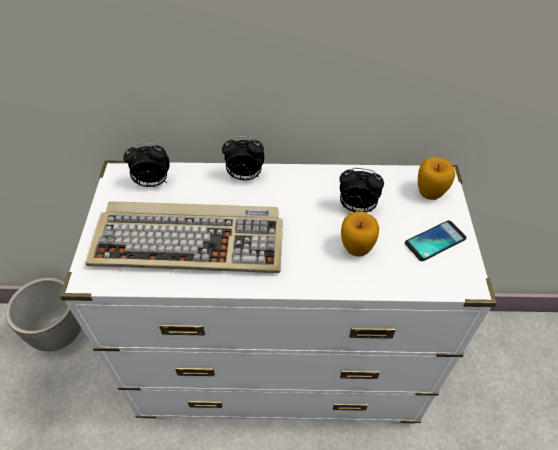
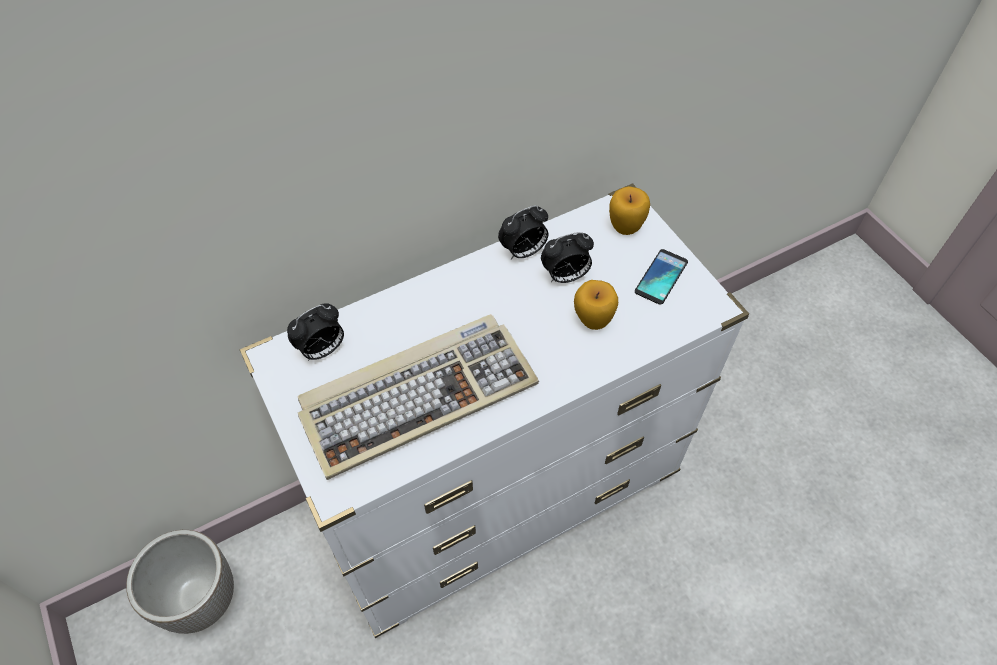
camera: 30 degrees left, 5 degrees up
alarm clock [222,136,264,180] -> alarm clock moved to [498,205,548,259]

